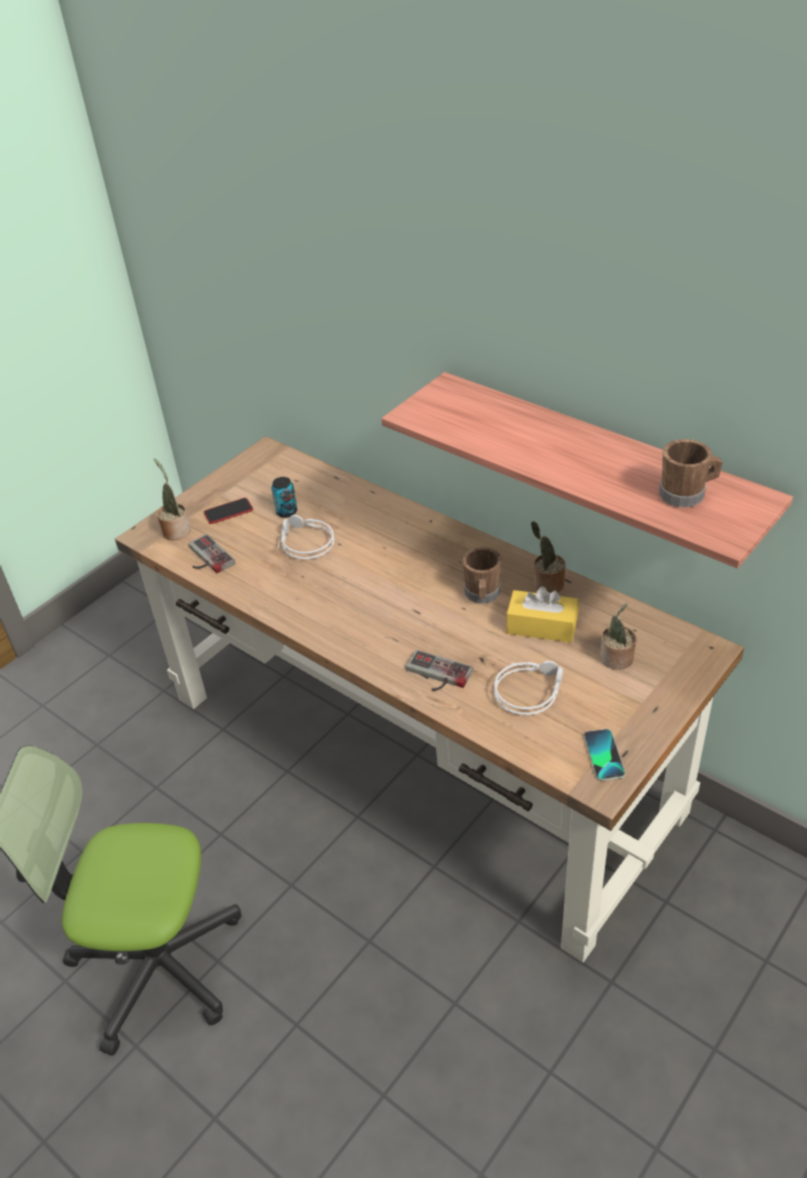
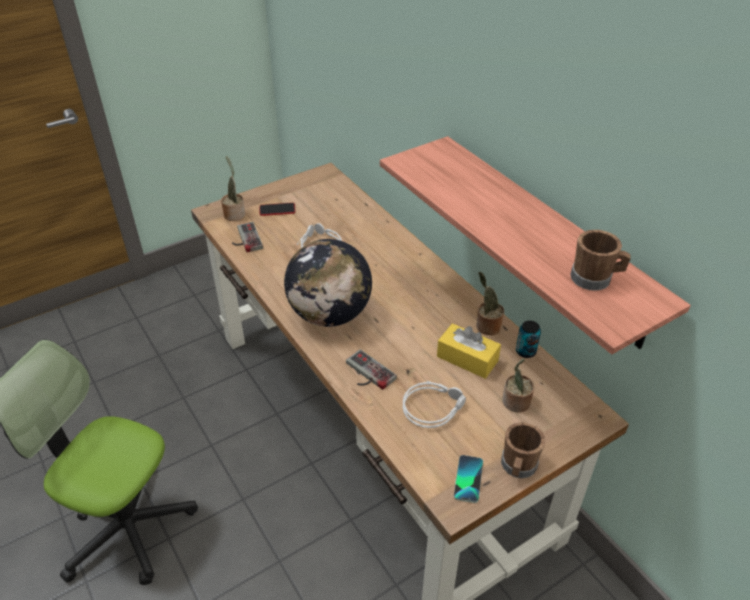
camera: 15 degrees right, 0 degrees up
can [271,477,297,518] -> can moved to [516,321,541,358]
brown mug [462,547,502,603] -> brown mug moved to [501,422,545,478]
none -> globe [284,239,372,327]

